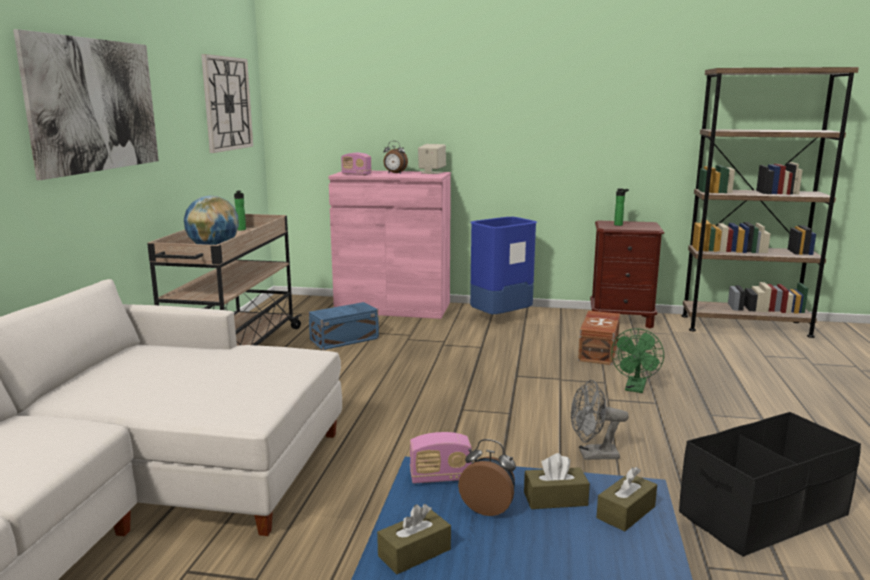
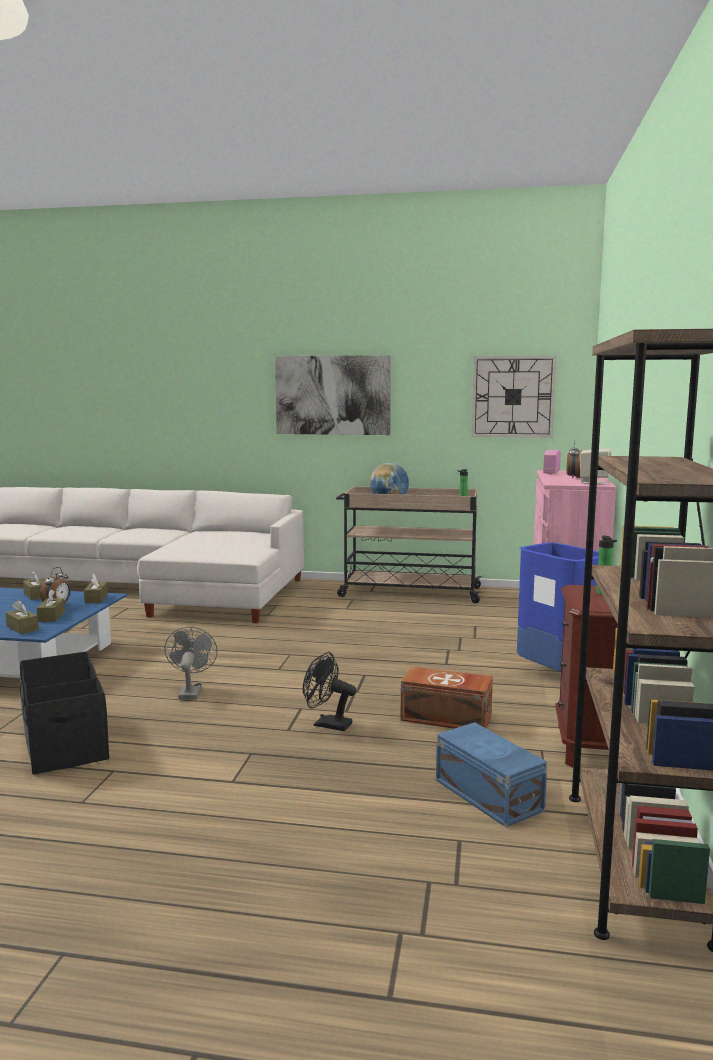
camera: 90 degrees right, 5 degrees down
blue storage box [309,302,379,350] -> blue storage box moved to [436,722,547,827]
radio [410,432,472,484] -> brown tissue box [84,573,108,603]
green fan [611,328,664,393] -> black fan [303,652,356,731]

